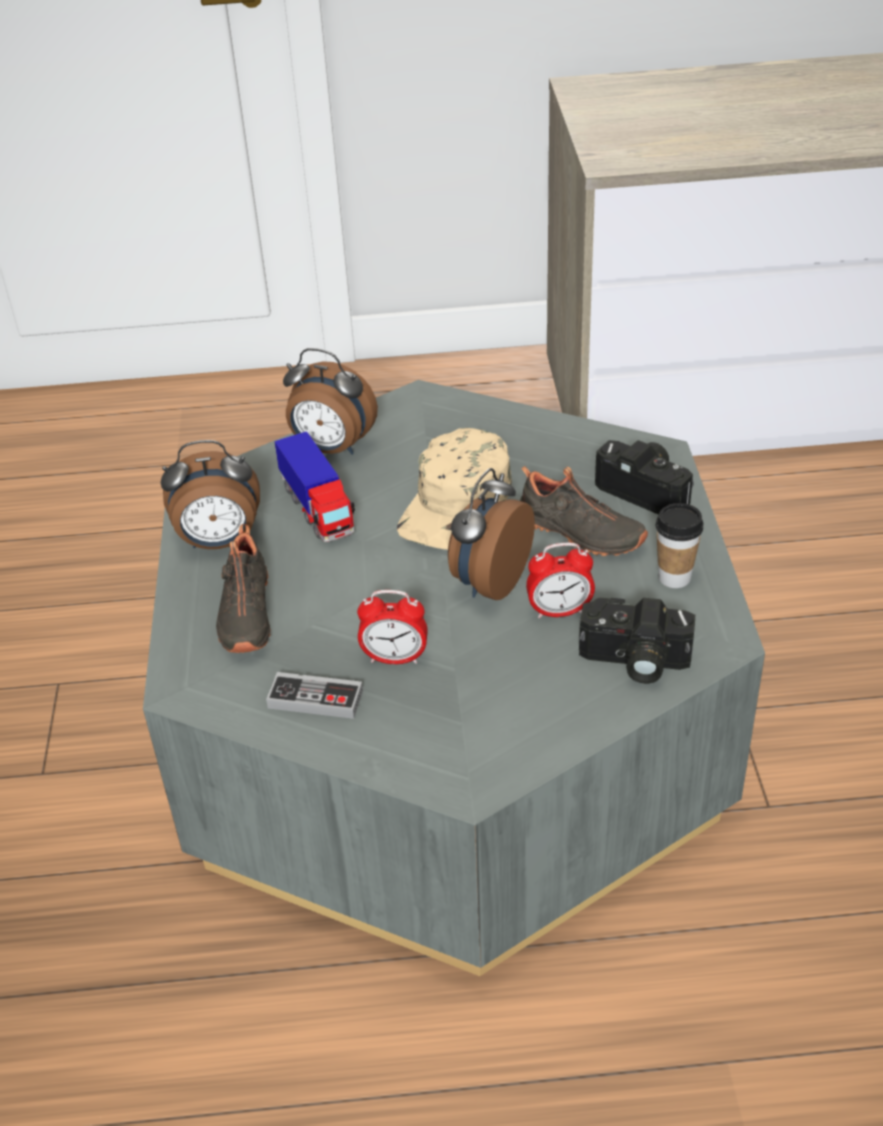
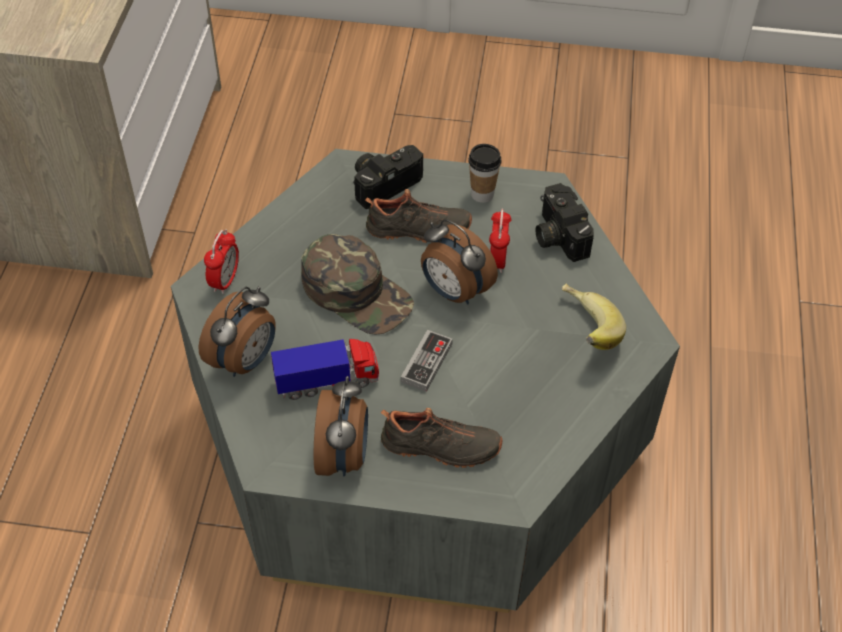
camera: 80 degrees left, 10 degrees up
game controller [266,672,363,719] -> game controller moved to [401,330,453,392]
alarm clock [357,590,428,664] -> alarm clock moved to [204,229,239,294]
beige cap [397,428,512,550] -> green cap [301,234,414,335]
black shoe [520,466,648,556] -> black shoe turned 45 degrees clockwise [365,189,472,243]
camera [579,598,695,684] -> camera turned 135 degrees clockwise [535,183,594,262]
none -> banana [562,284,626,350]

